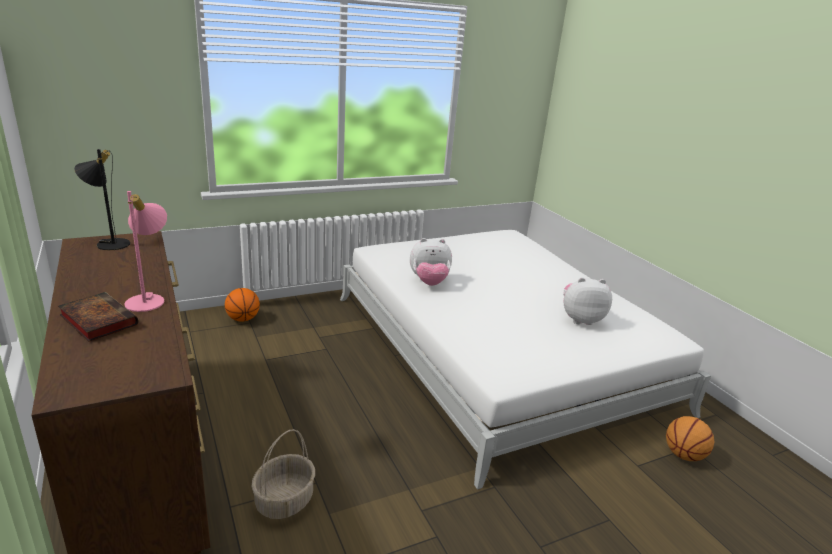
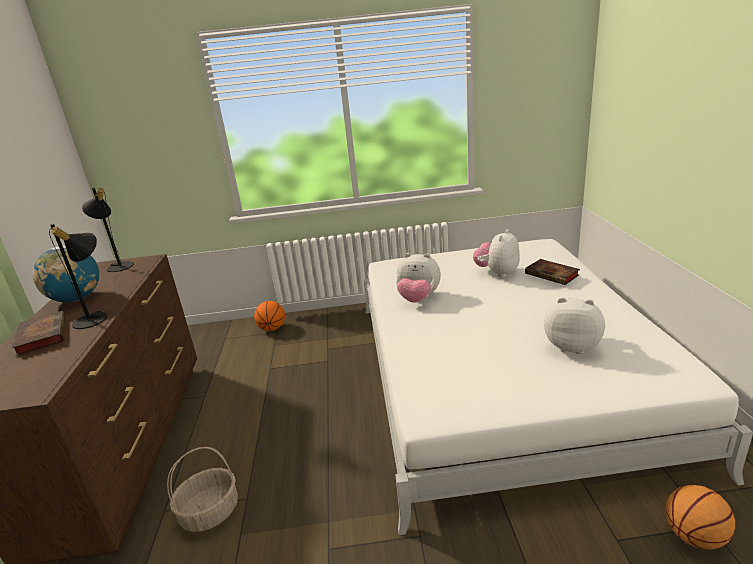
camera: 25 degrees right, 0 degrees up
pink table lamp [124,191,167,312] -> black table lamp [49,224,107,329]
none -> globe [33,246,99,302]
none -> plush toy [473,229,520,277]
none -> book [525,259,580,285]

